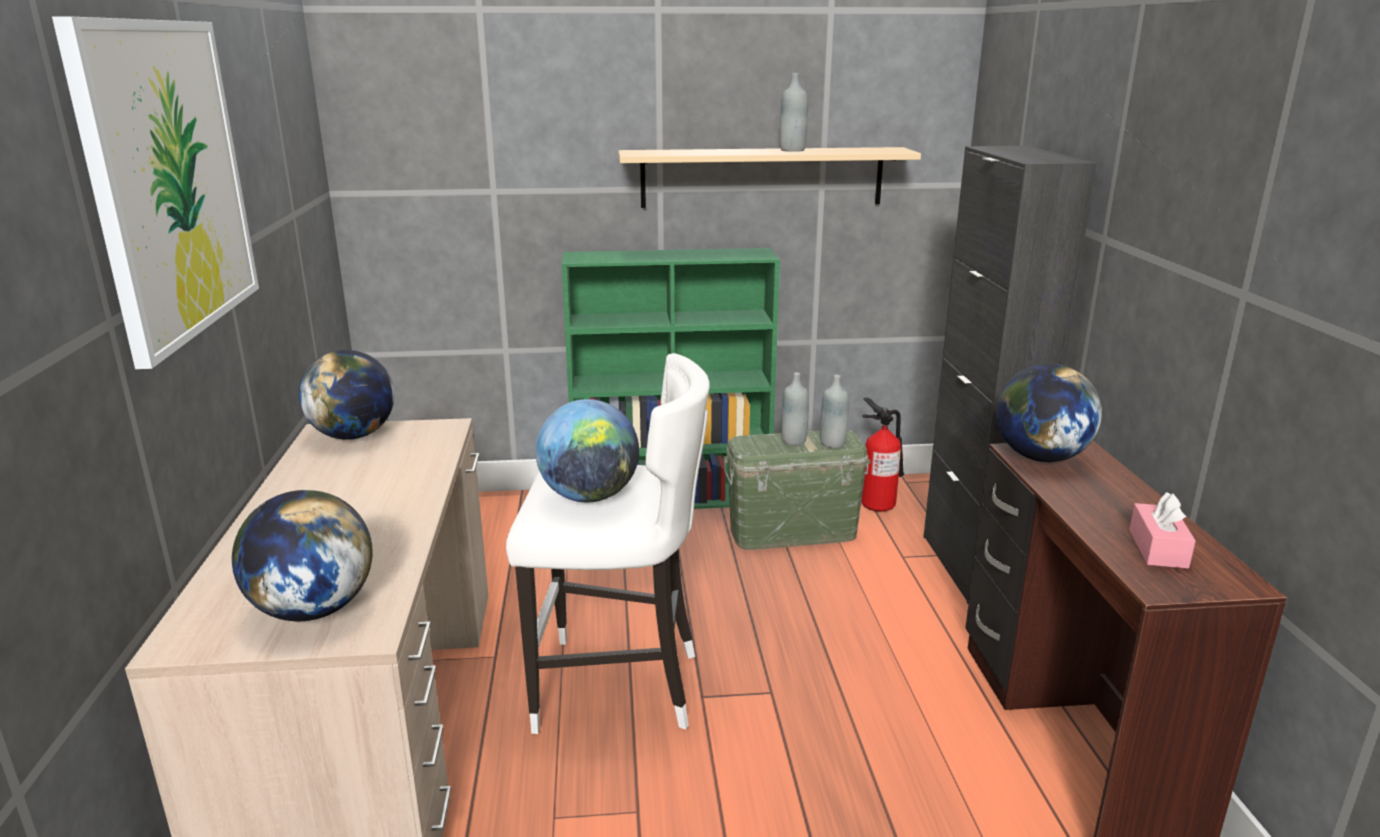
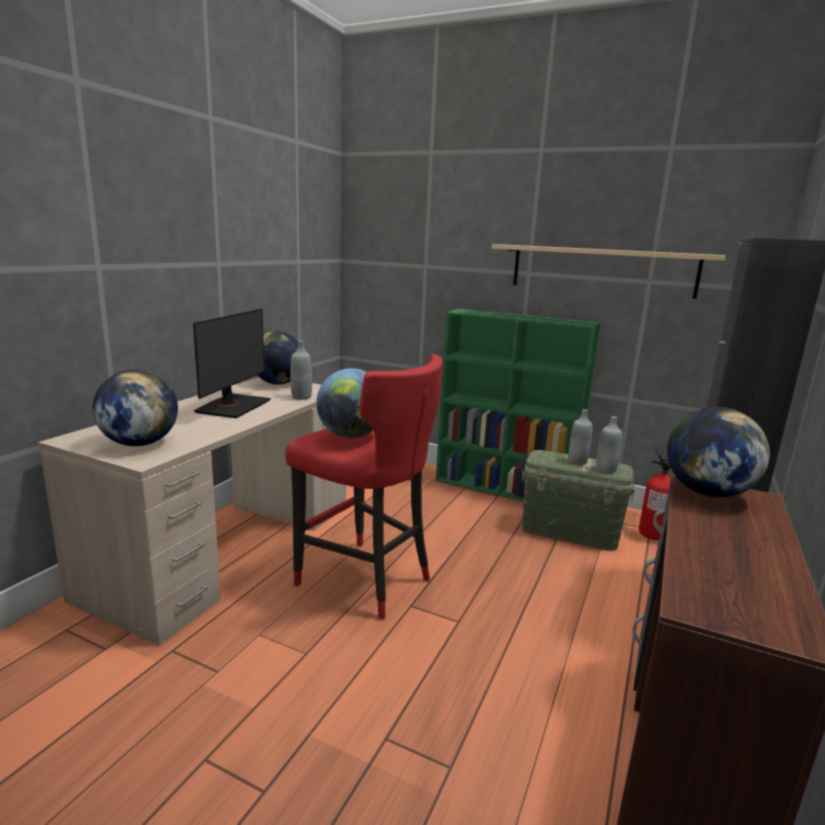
camera: 30 degrees right, 5 degrees down
picture [52,16,259,369] -> none
white stool [506,353,710,734] -> red stool [285,354,443,620]
grey bottle [780,73,808,152] -> grey bottle moved to [290,341,312,400]
pink tissue box [1129,492,1196,569] -> none
none -> monitor [193,309,271,418]

